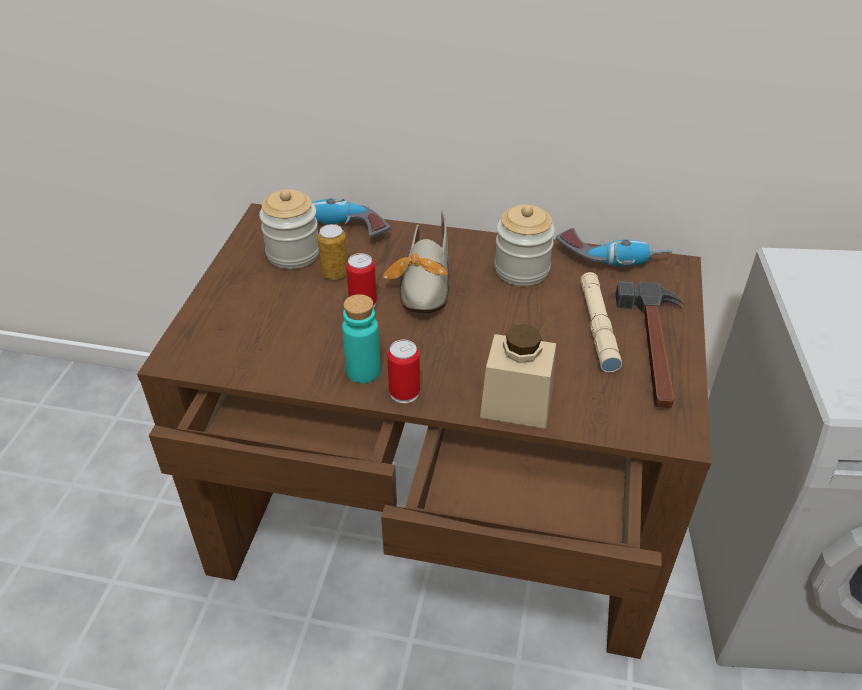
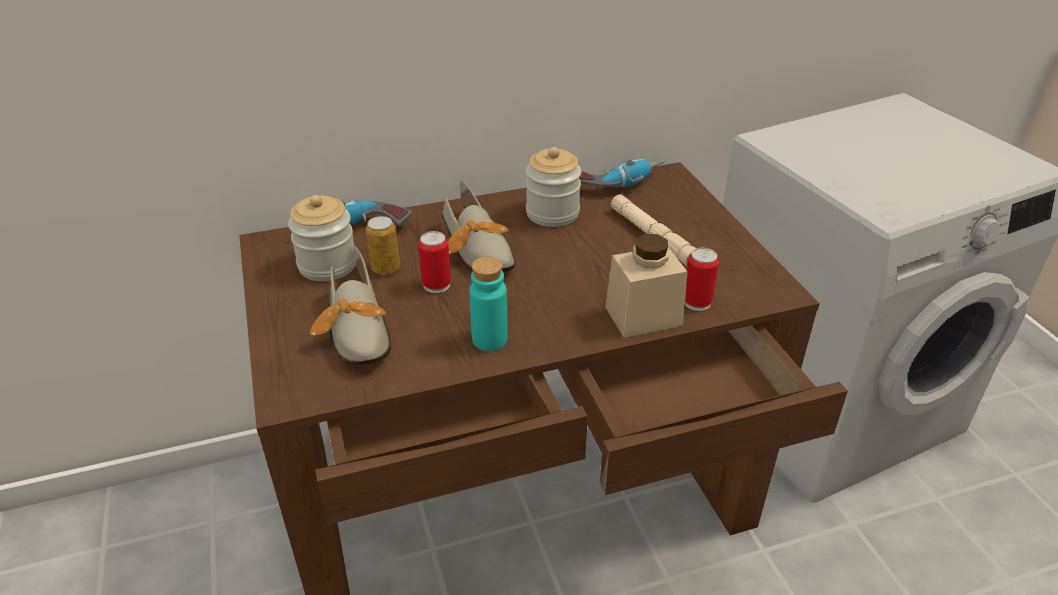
camera: 30 degrees left, 5 degrees down
can [387,340,420,403] -> can moved to [685,248,719,311]
hammer [615,281,684,408] -> none
none -> shoe [310,246,391,365]

